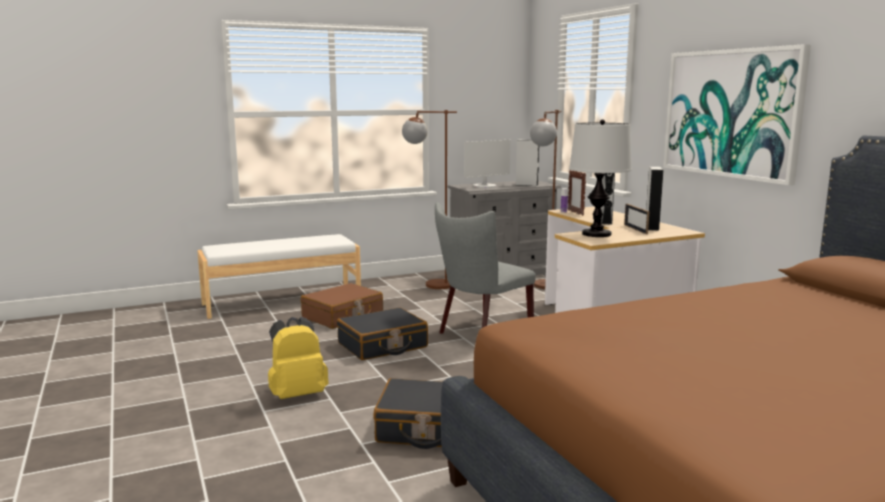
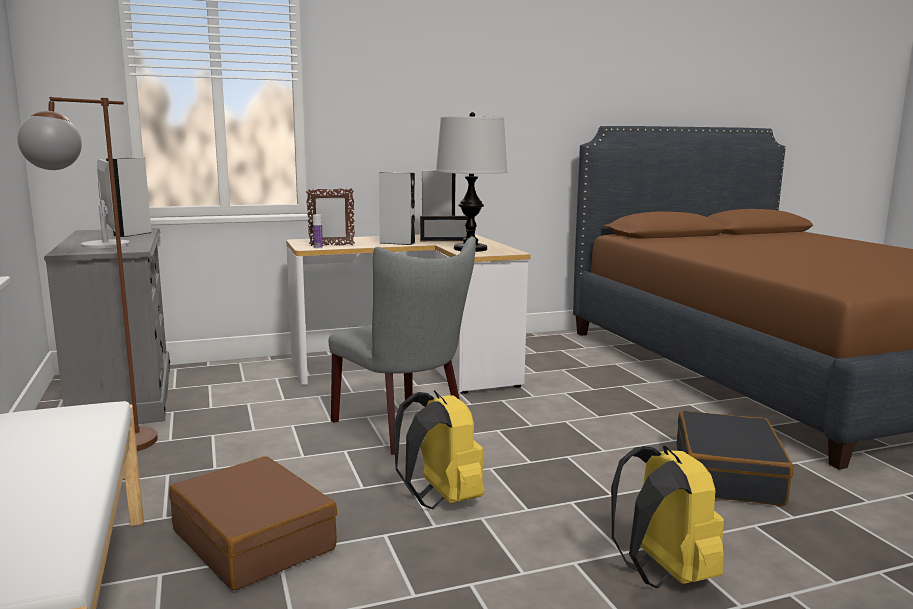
camera: 85 degrees left, 0 degrees up
black suitcase [337,308,428,360] -> yellow backpack [393,390,484,509]
brown floor lamp [530,110,562,289] -> none
picture [663,44,811,185] -> none

